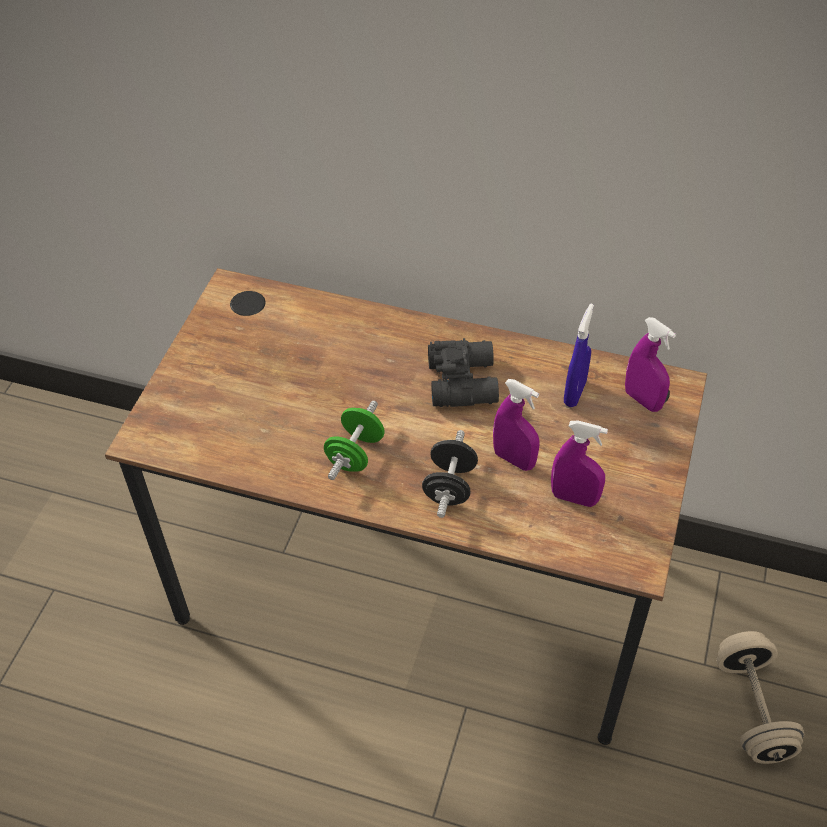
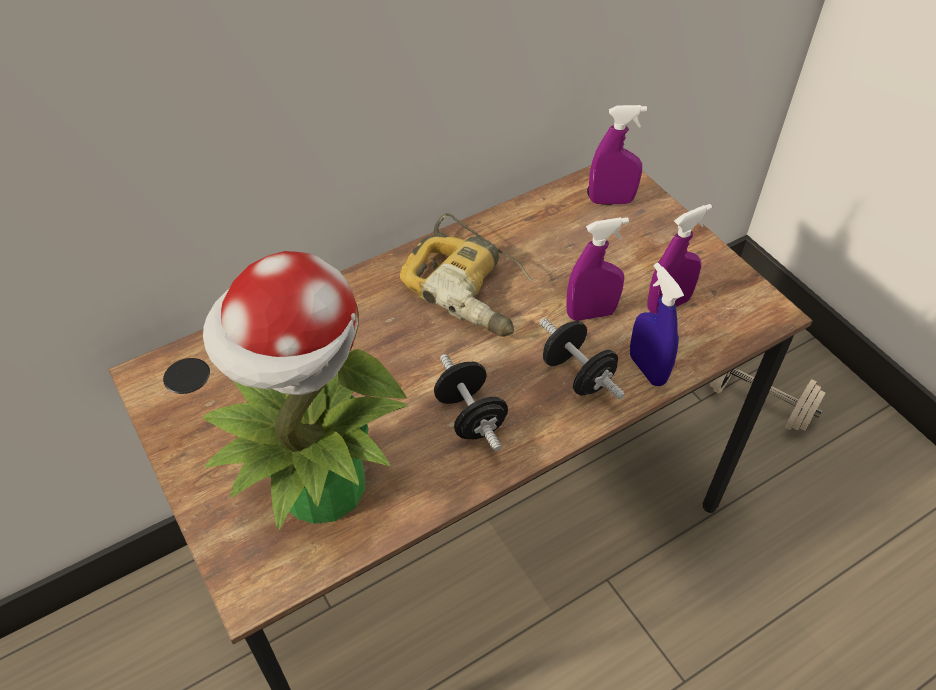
camera: 50 degrees left, 0 degrees up
green dumbbell [324,401,385,480] -> black dumbbell [434,354,508,451]
black binoculars [428,338,499,407] -> power drill [400,213,532,337]
blue spray bottle [564,304,594,407] -> blue spray bottle moved to [630,263,684,386]
none -> potted plant [203,251,408,530]

